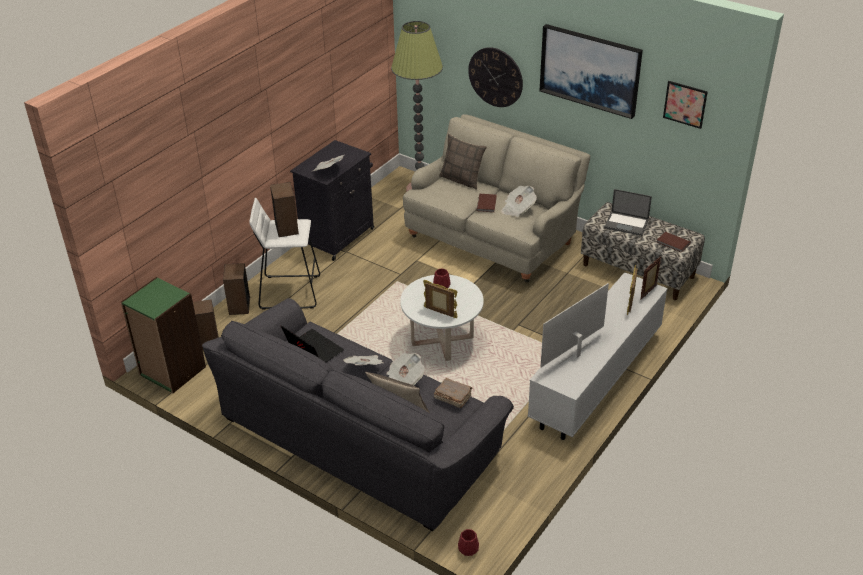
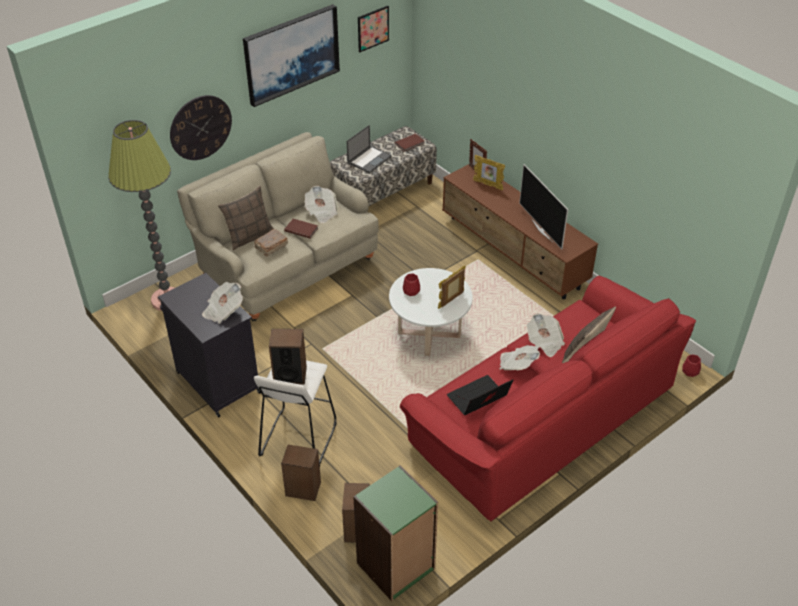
camera: 75 degrees left, 5 degrees up
grey sofa [202,298,514,531] -> red sofa [400,276,696,522]
brown book [434,378,472,408] -> brown book moved to [254,229,288,257]
white tv stand [528,272,668,440] -> brown tv stand [442,164,598,299]

